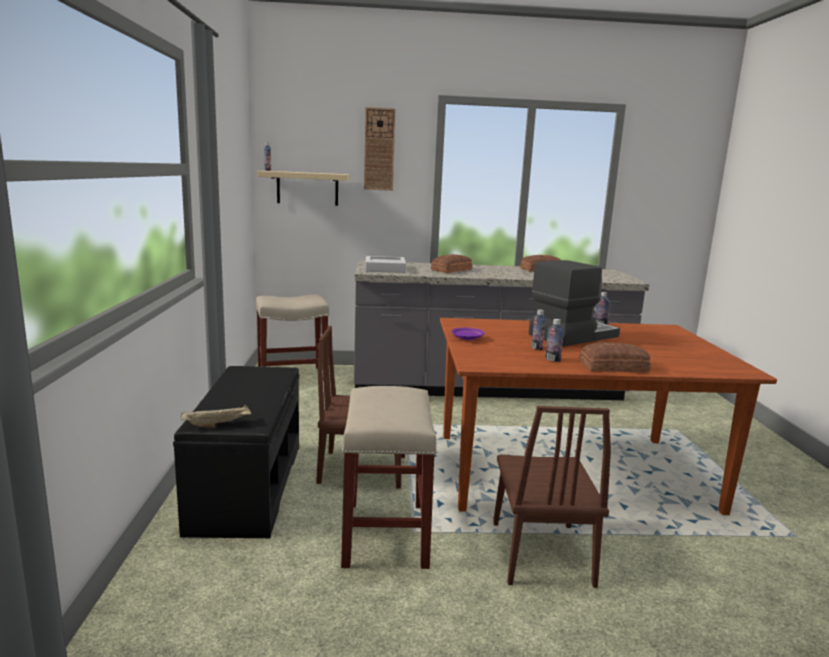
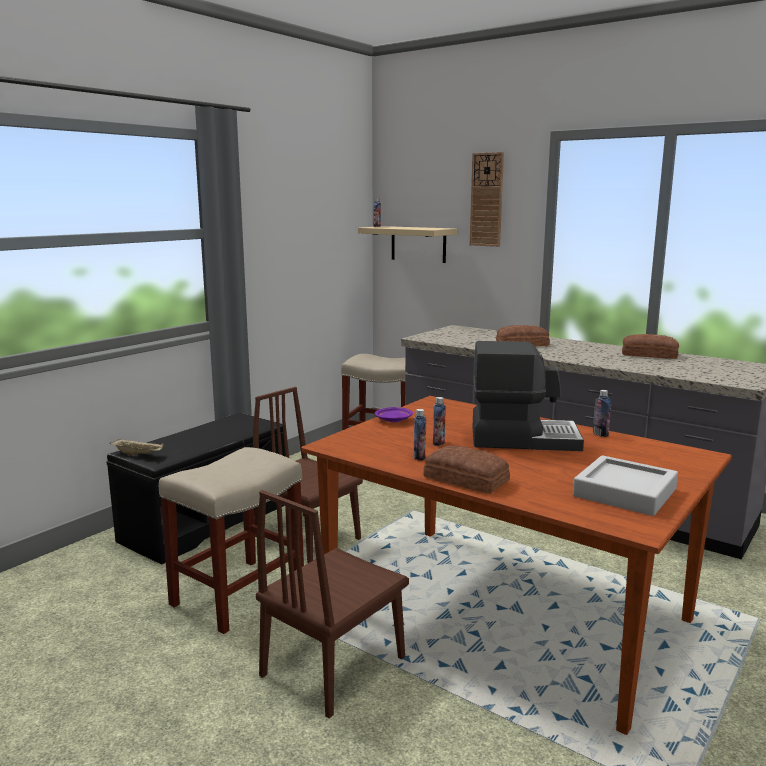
camera: 40 degrees right, 0 degrees up
grey tray [365,256,406,273] -> grey tray moved to [573,455,678,516]

